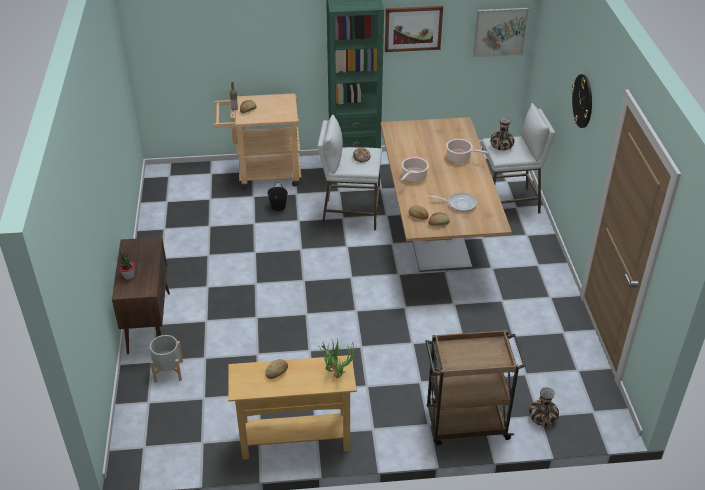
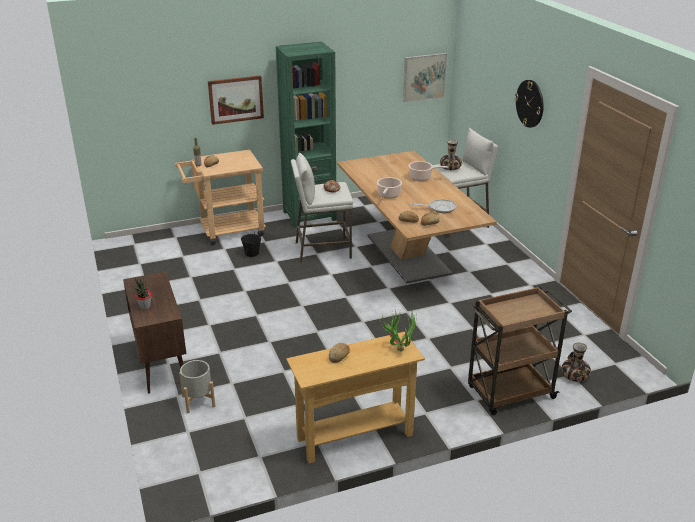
camera: 15 degrees left, 10 degrees down
picture [385,6,443,52] -> picture moved to [208,75,264,125]

